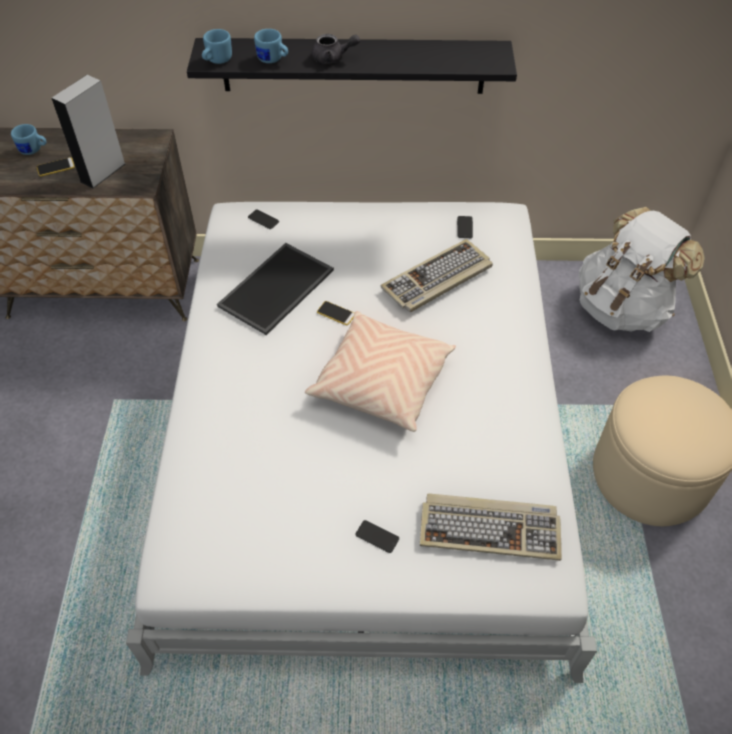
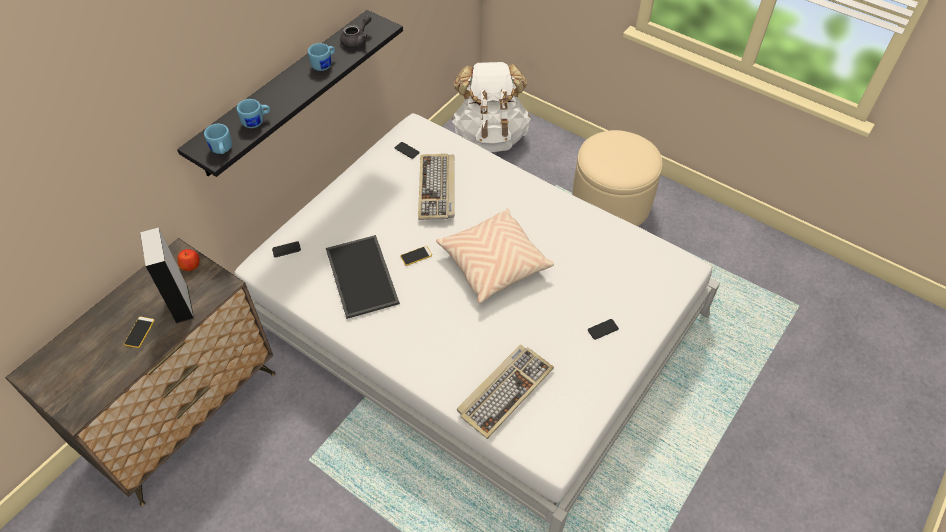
camera: 55 degrees left, 0 degrees up
blue mug [11,124,47,155] -> blue mug moved to [308,43,335,71]
grey teapot [312,34,360,64] -> grey teapot moved to [340,15,372,49]
keyboard [420,493,562,561] -> keyboard moved to [457,345,554,439]
none -> apple [177,249,200,271]

